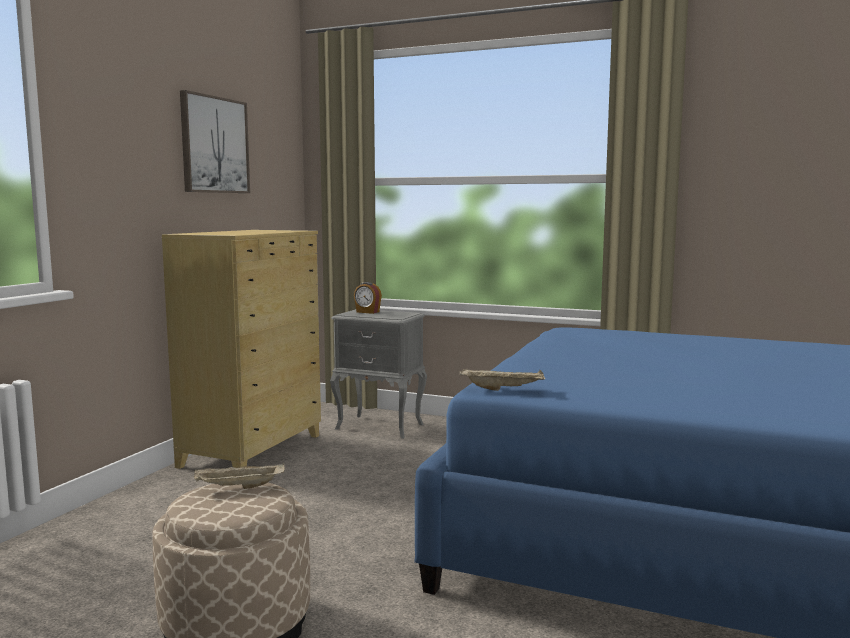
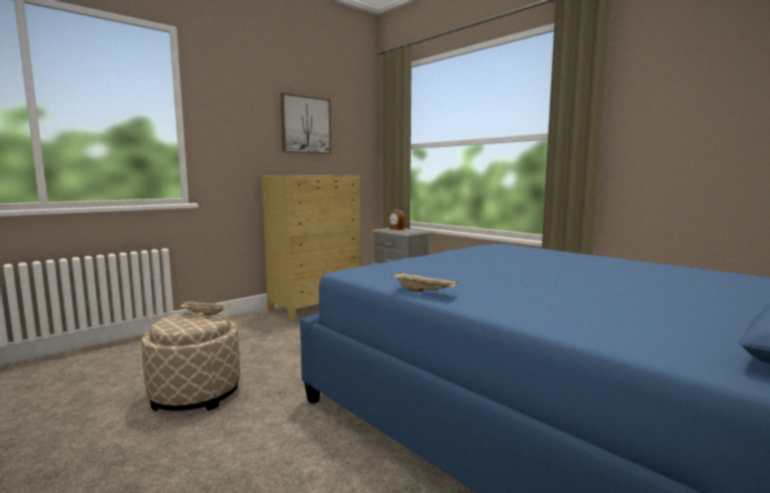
camera: 25 degrees right, 0 degrees up
beige tray [460,369,545,391] -> beige tray moved to [391,272,458,292]

